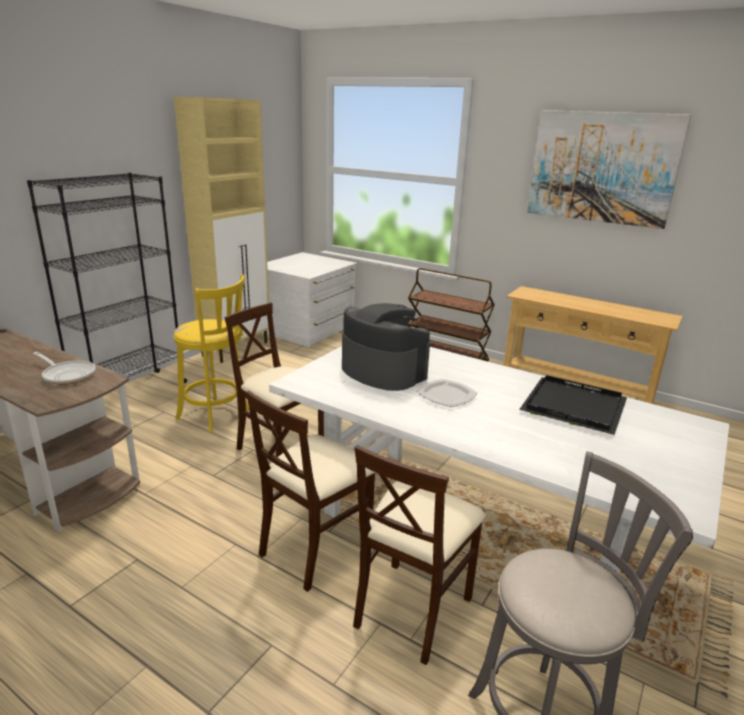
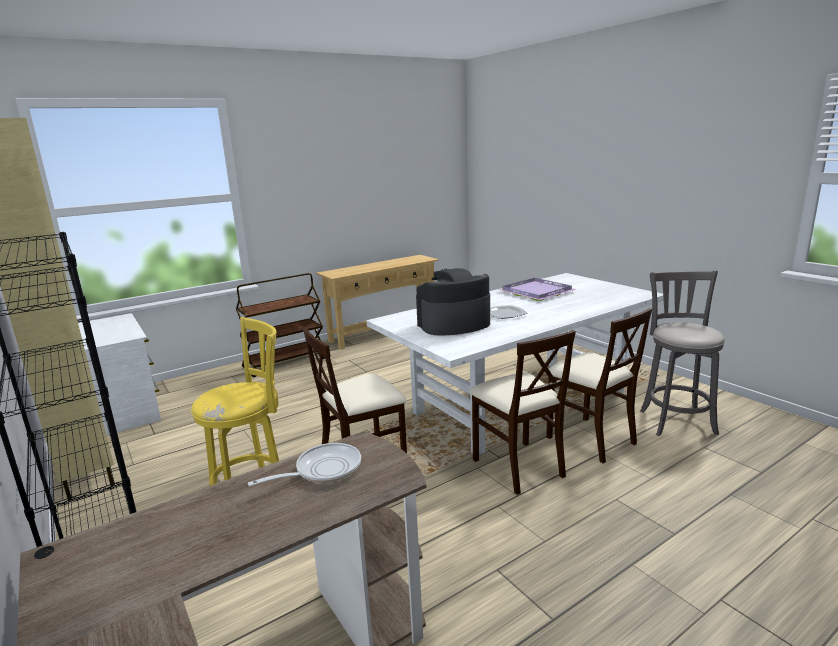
camera: 65 degrees left, 5 degrees down
black tray [519,375,627,435] -> purple tray [498,278,576,301]
picture [527,110,691,229] -> none

